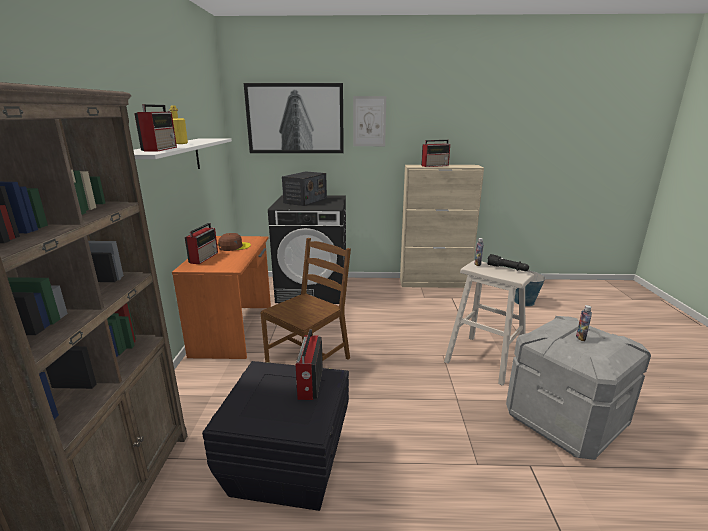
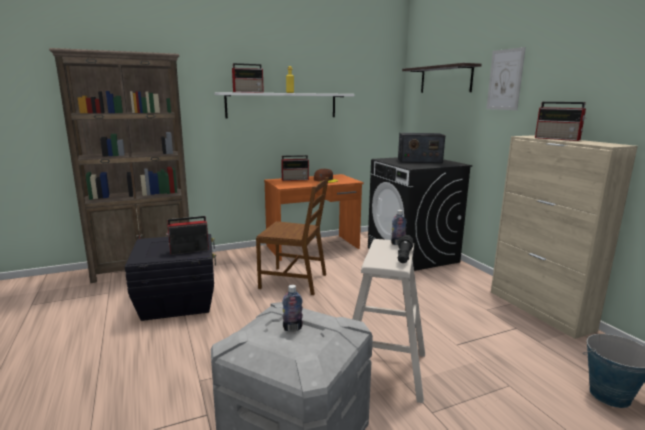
camera: 65 degrees right, 5 degrees down
picture [244,83,344,153] -> shelf [402,63,482,93]

